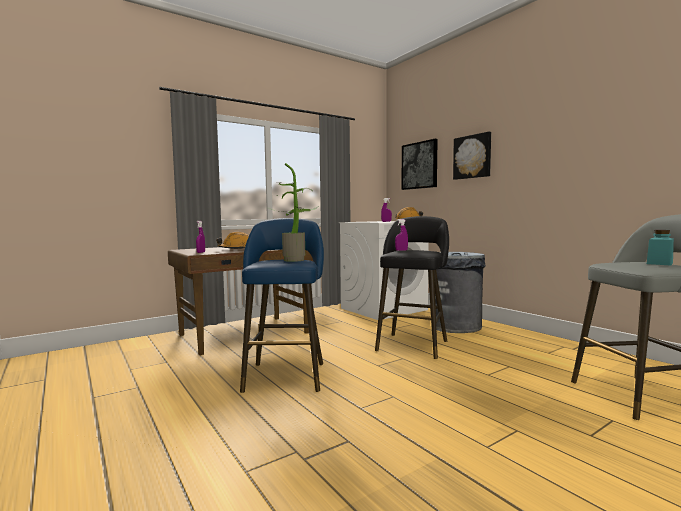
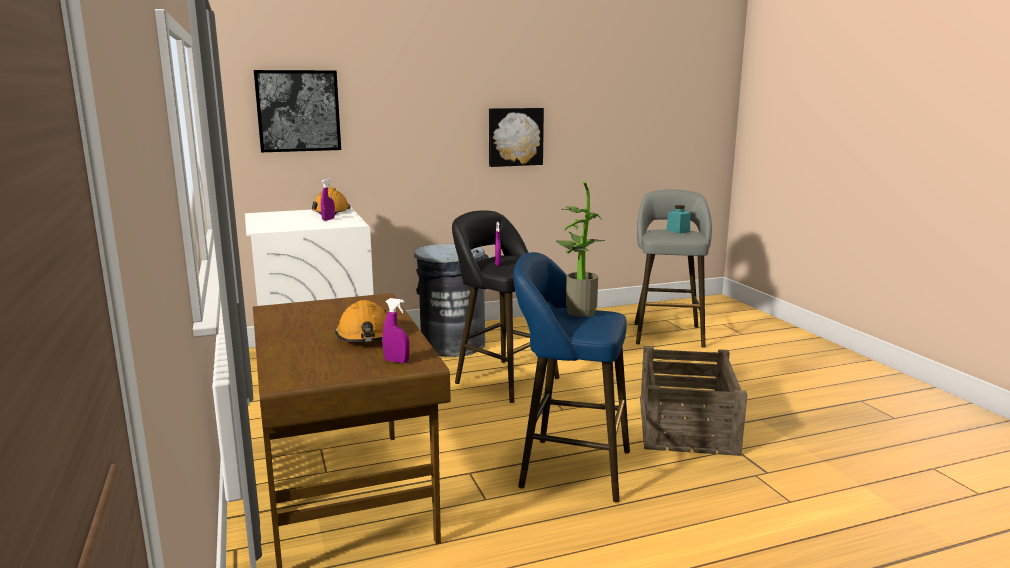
camera: 75 degrees left, 10 degrees up
picture [453,132,491,180] -> picture moved to [489,108,544,167]
none -> crate [640,346,747,456]

